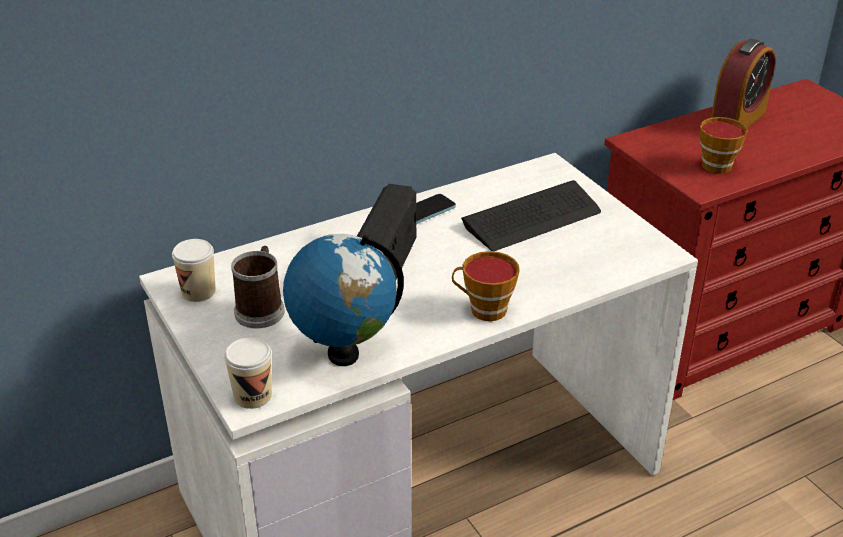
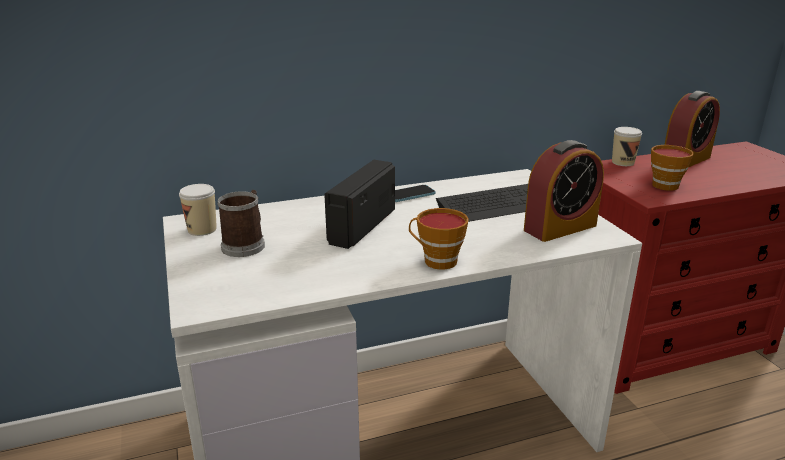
camera: 10 degrees right, 10 degrees down
cup [224,338,272,409] -> cup moved to [612,127,642,166]
globe [283,234,404,366] -> none
none -> alarm clock [524,140,604,242]

